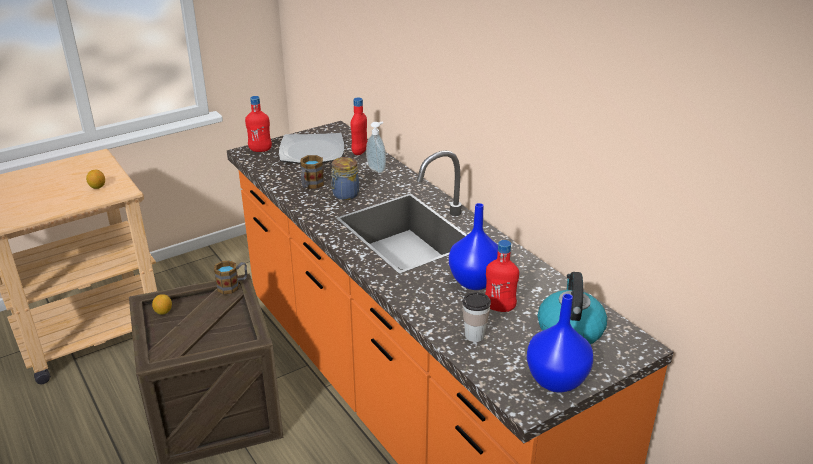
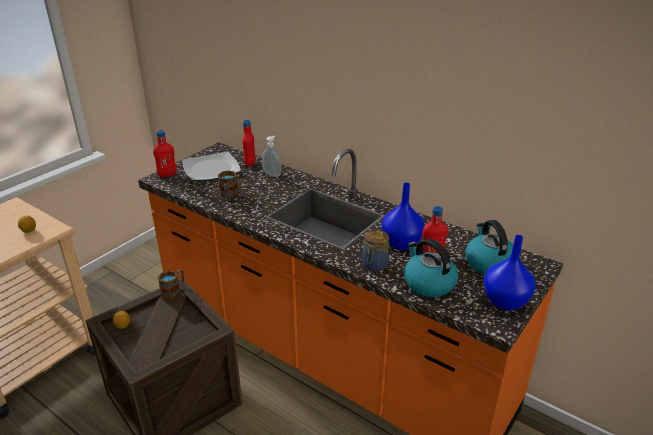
camera: 20 degrees left, 0 degrees up
jar [331,157,359,200] -> jar moved to [362,230,389,272]
cup [462,292,491,342] -> kettle [404,238,458,297]

